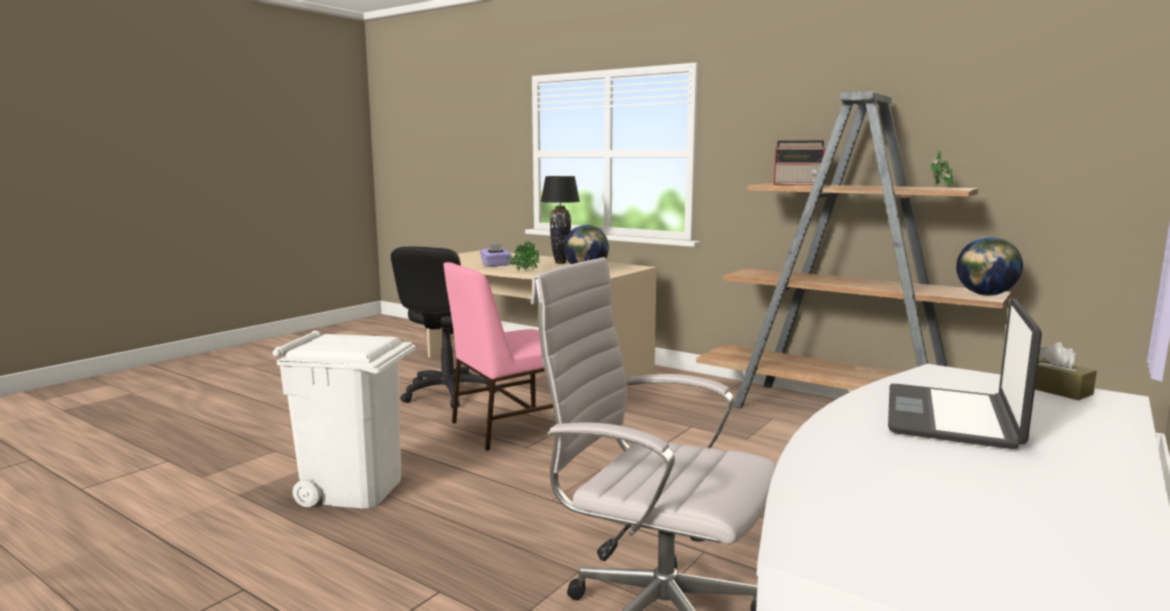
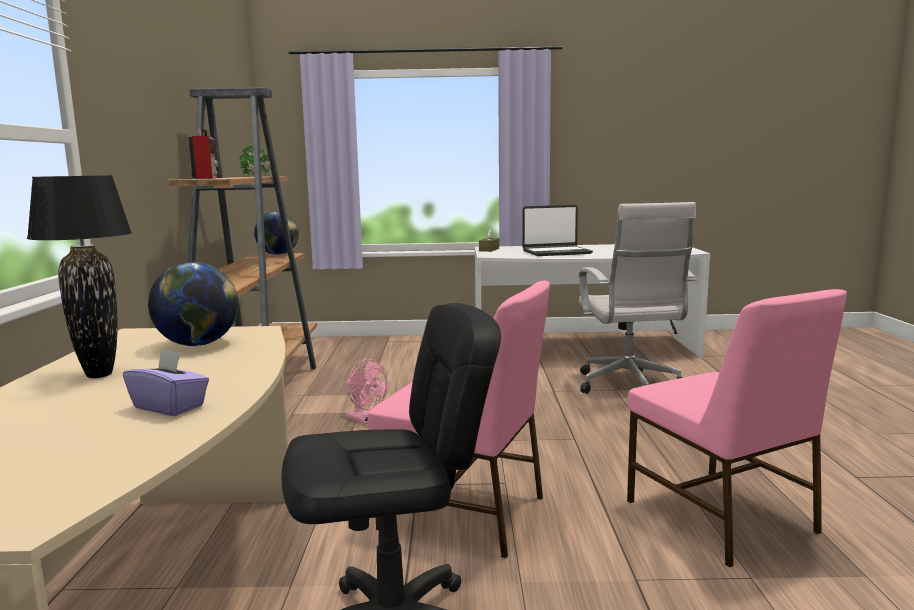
camera: 125 degrees left, 0 degrees up
white trash can [273,331,415,508] -> pink chair [627,289,847,567]
potted plant [509,241,540,271] -> none
none -> pink fan [346,359,387,424]

